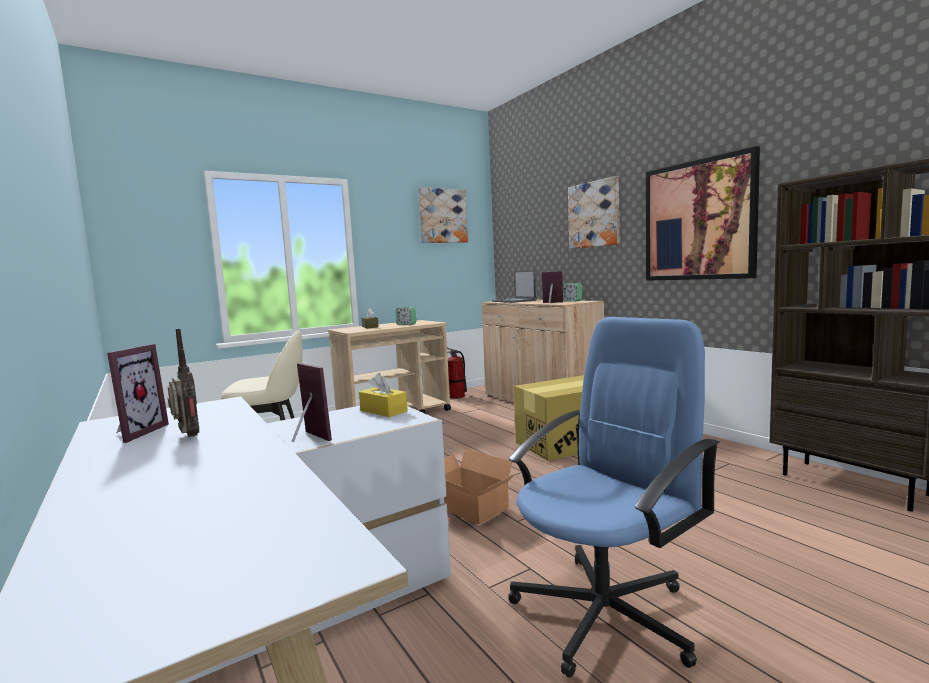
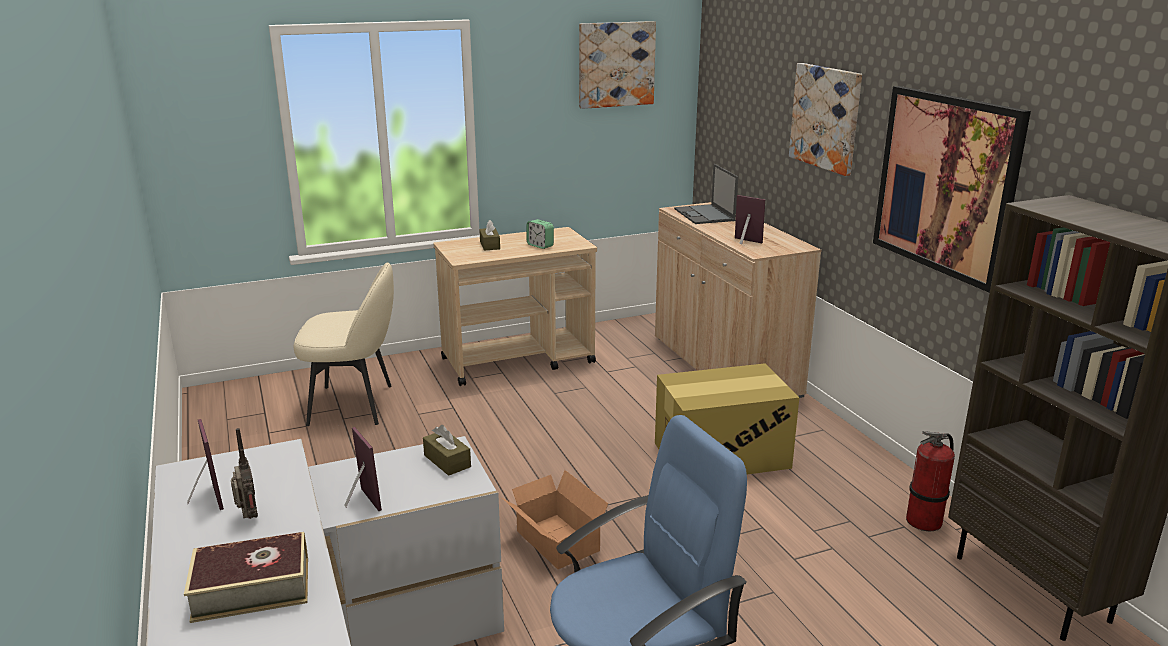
camera: 10 degrees right, 15 degrees up
picture frame [107,344,169,443] -> picture frame turned 45 degrees counterclockwise [187,419,224,510]
yellow tissue box [359,373,408,417] -> brown tissue box [423,425,471,476]
fire extinguisher [447,348,467,399] -> fire extinguisher moved to [906,431,955,531]
alarm clock [563,283,582,302] -> none
none -> book [184,532,308,623]

